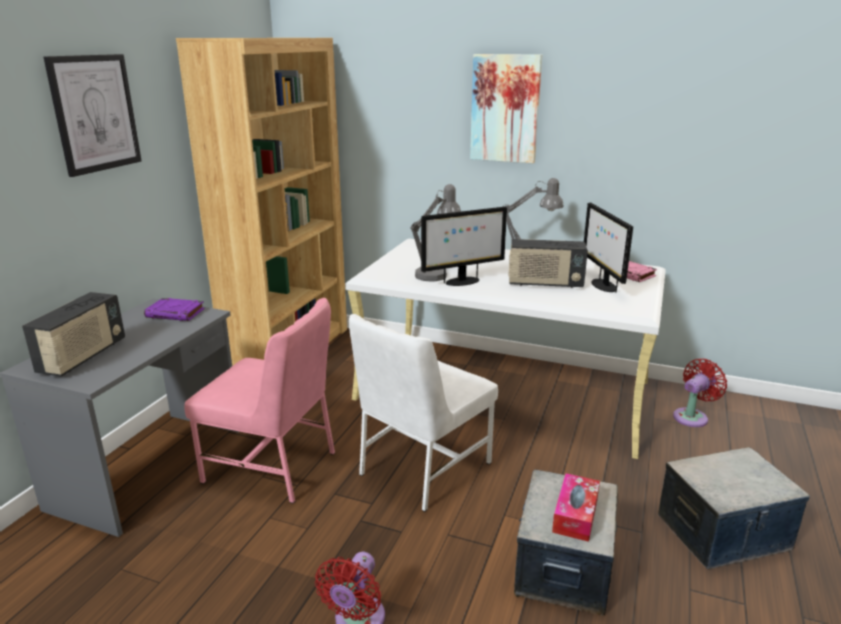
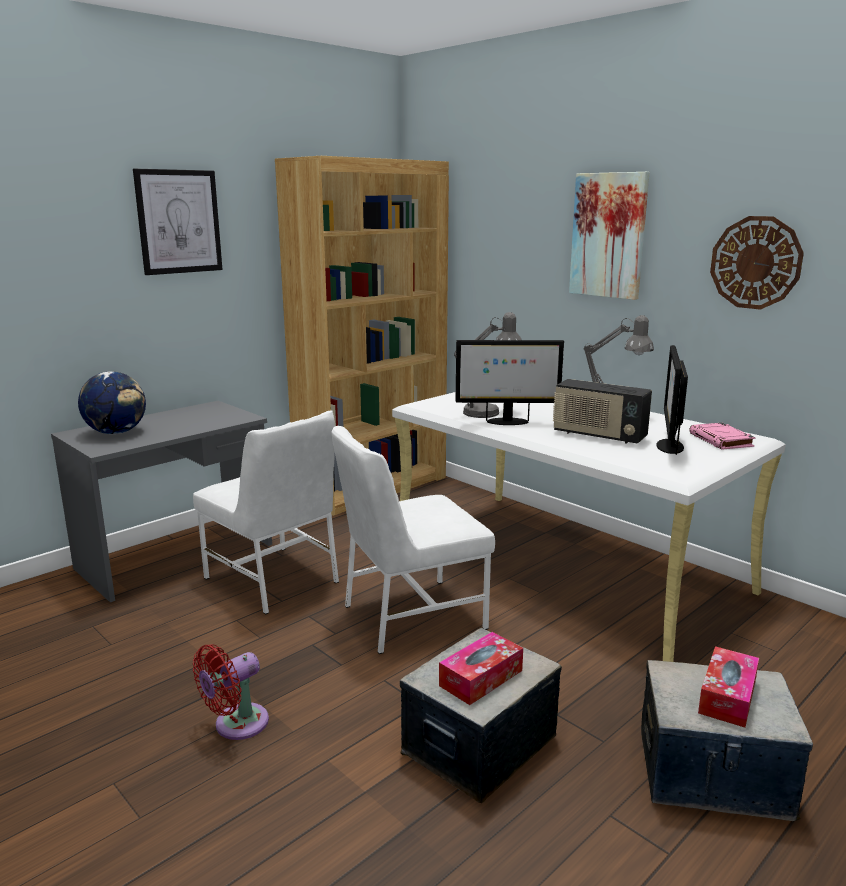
camera: 25 degrees right, 5 degrees down
radio [22,292,125,377] -> globe [78,371,146,434]
purple book [144,298,205,321] -> none
pink chair [184,298,335,504] -> white chair [193,410,339,614]
red fan [673,359,727,427] -> none
none -> tissue box [698,646,759,727]
none -> wall clock [710,216,804,309]

